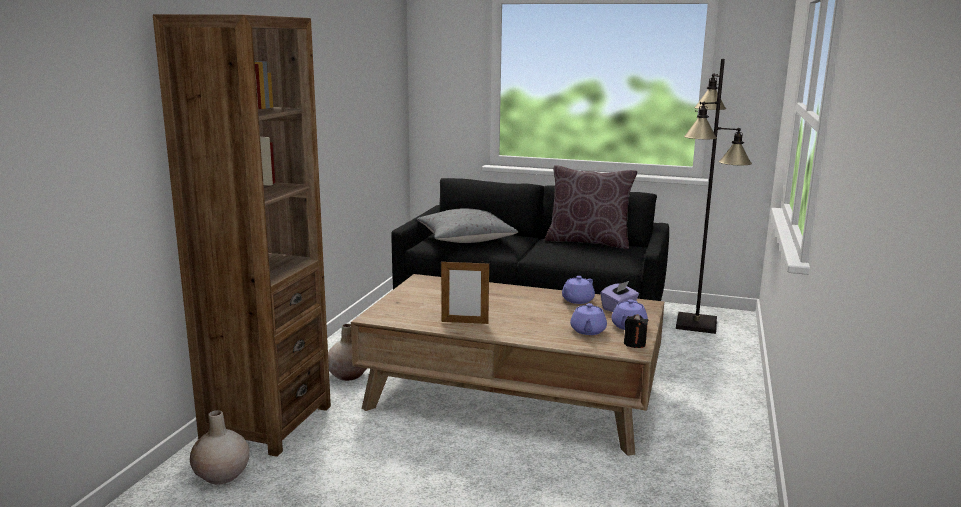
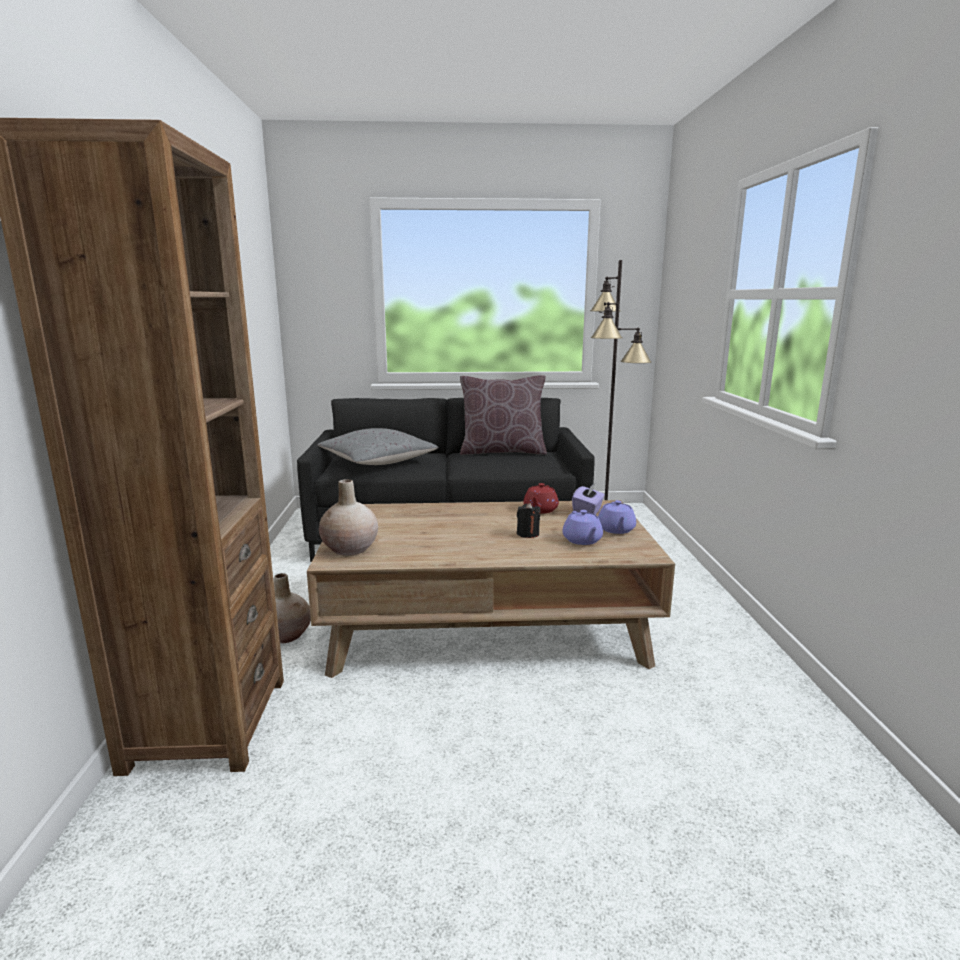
camera: 20 degrees left, 0 degrees up
beige vase [190,410,250,485] -> beige vase moved to [319,479,378,556]
picture frame [441,260,489,324] -> none
purple teapot [562,276,595,304] -> red teapot [523,483,559,513]
black candle [624,314,648,348] -> black candle moved to [517,503,540,538]

